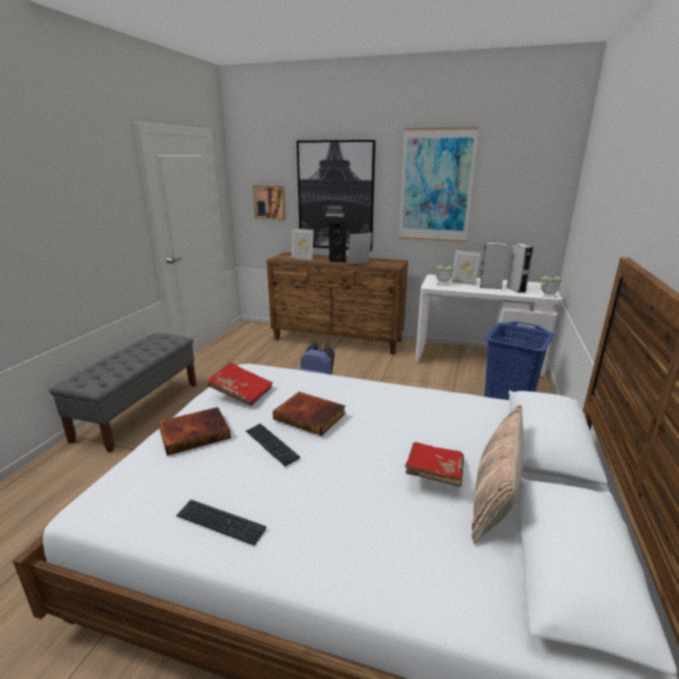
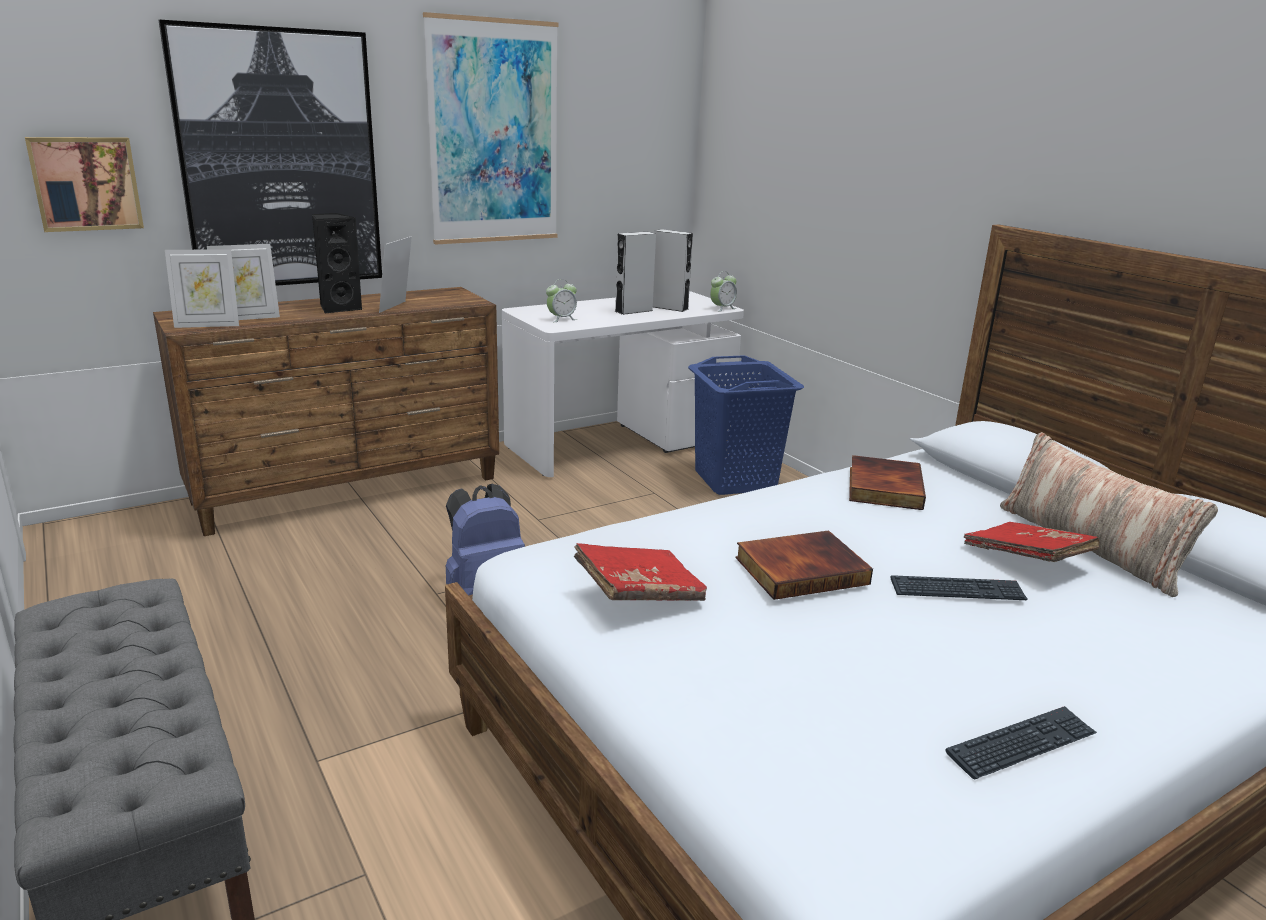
camera: 50 degrees left, 0 degrees up
book [158,407,231,456] -> book moved to [849,455,926,510]
keyboard [246,423,300,466] -> keyboard moved to [891,575,1028,600]
picture frame [451,250,481,286] -> picture frame moved to [165,249,239,328]

